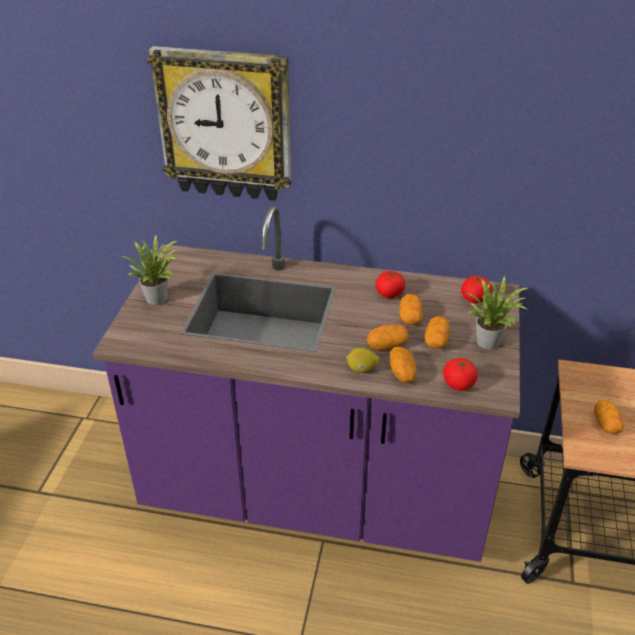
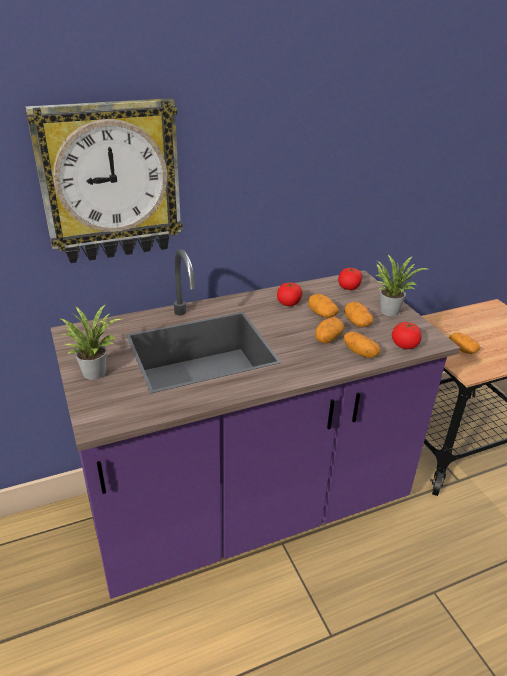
camera: 35 degrees left, 5 degrees down
lemon [346,348,379,373] -> none

